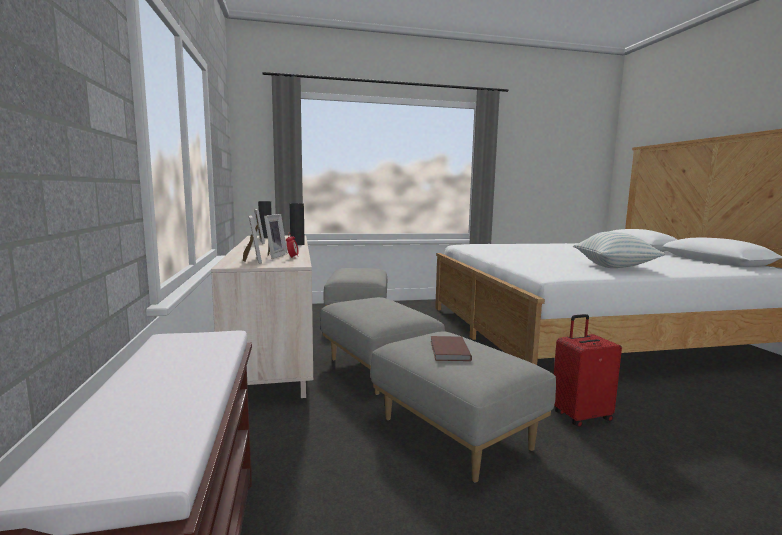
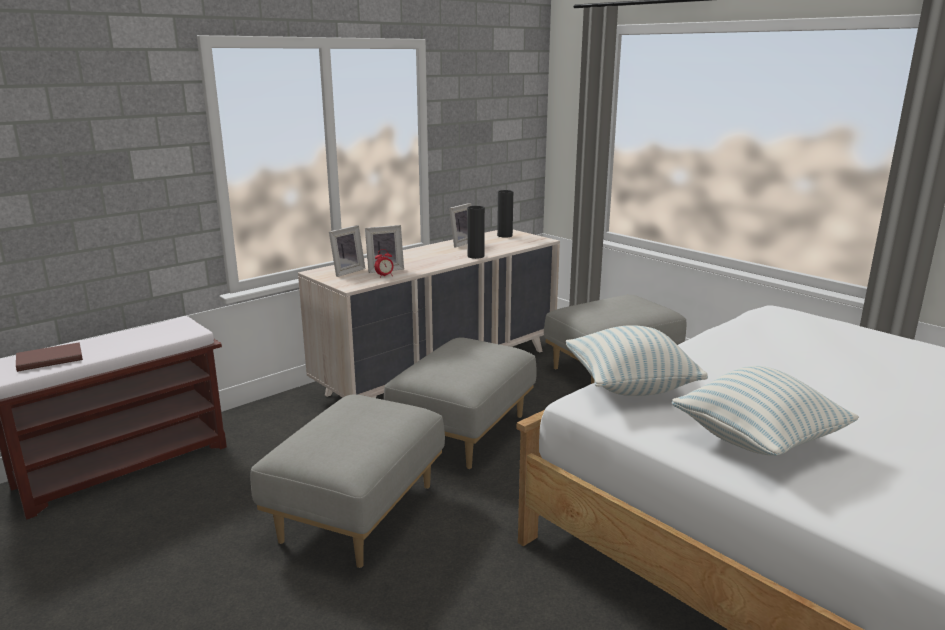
camera: 60 degrees right, 10 degrees up
brown book [430,336,472,361] -> brown book moved to [16,342,83,372]
red suitcase [554,314,622,427] -> none
none -> pillow [566,325,708,396]

